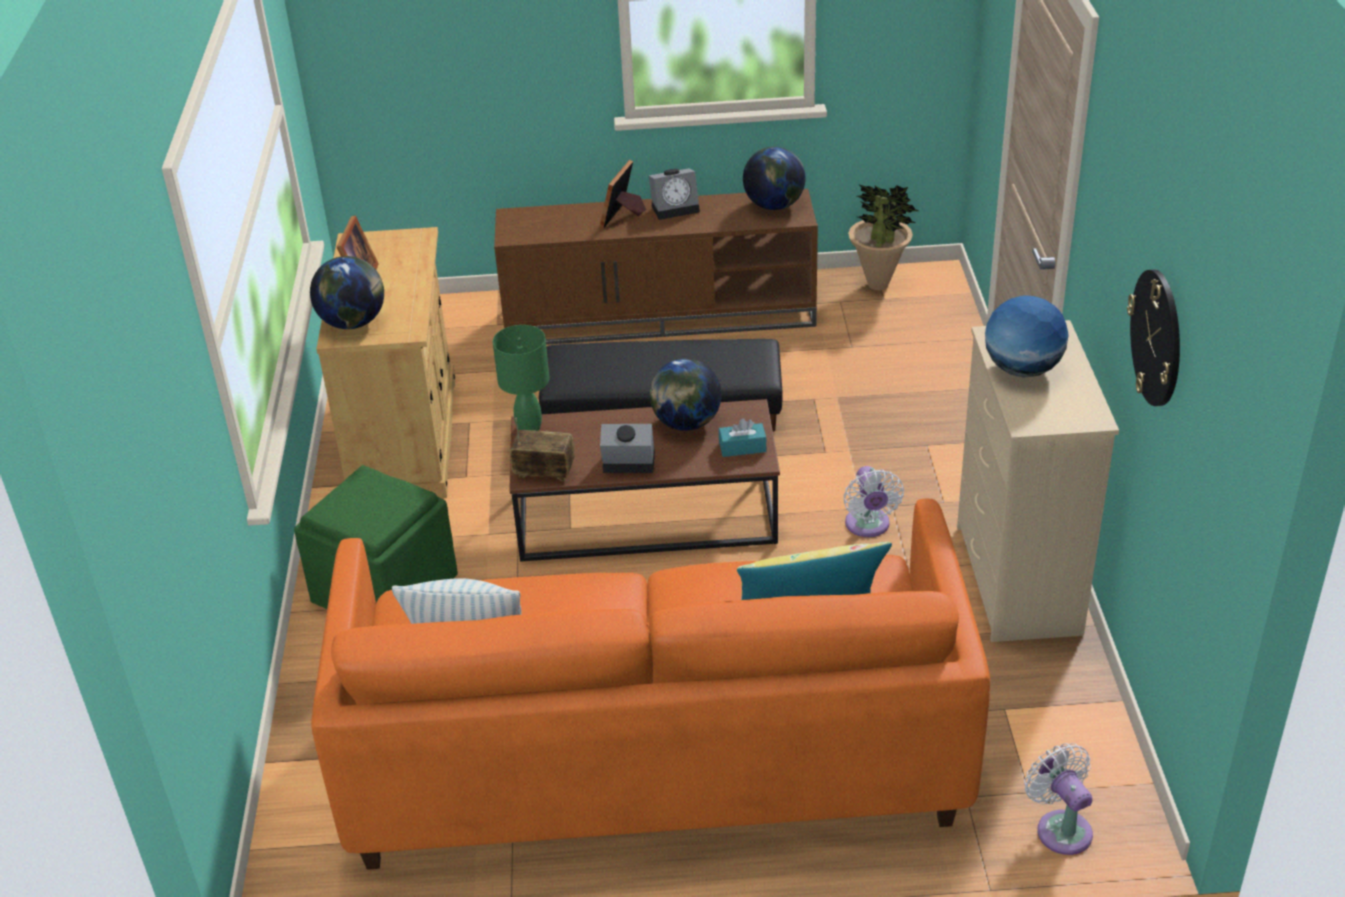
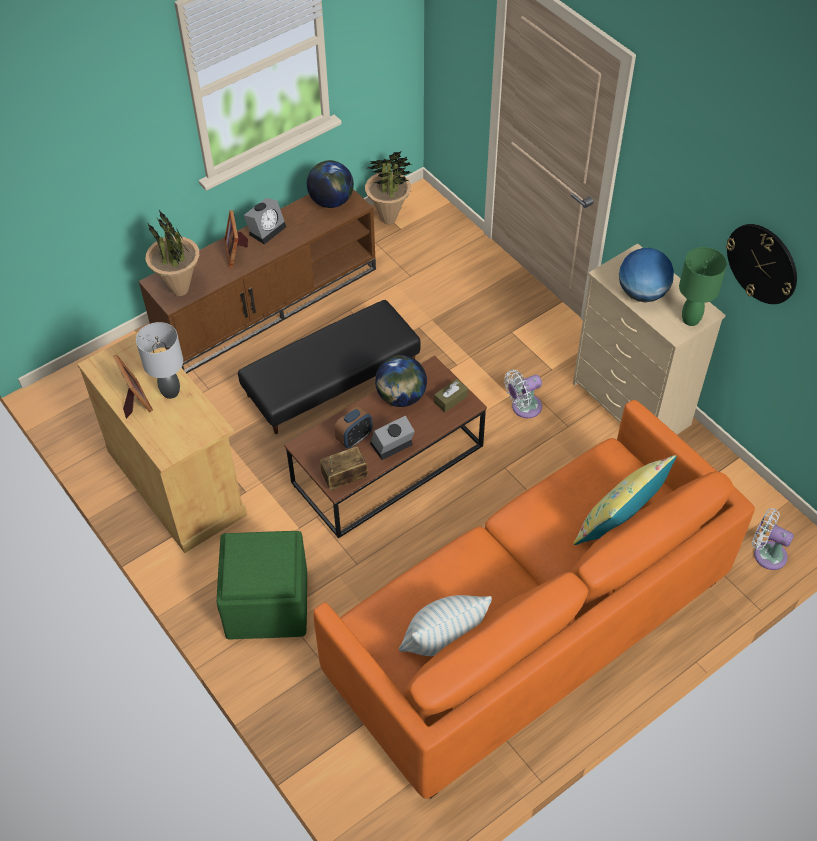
camera: 35 degrees left, 15 degrees up
globe [310,256,384,329] -> none
green table lamp [493,325,550,431] -> green table lamp moved to [679,247,727,326]
turquoise tissue box [719,418,767,457] -> brown tissue box [434,379,468,412]
white fan [843,466,904,537] -> white fan turned 105 degrees clockwise [504,370,542,418]
none -> grey table lamp [136,322,183,399]
none -> potted plant [146,210,199,296]
none -> alarm clock [334,406,372,449]

